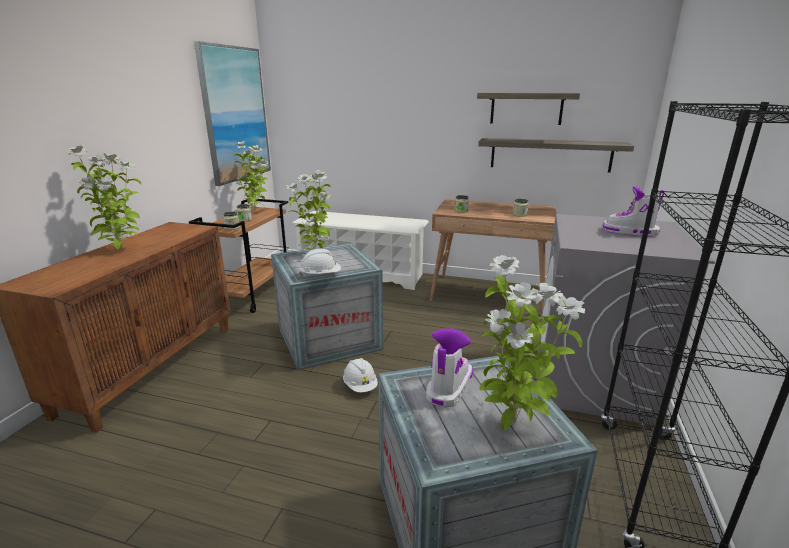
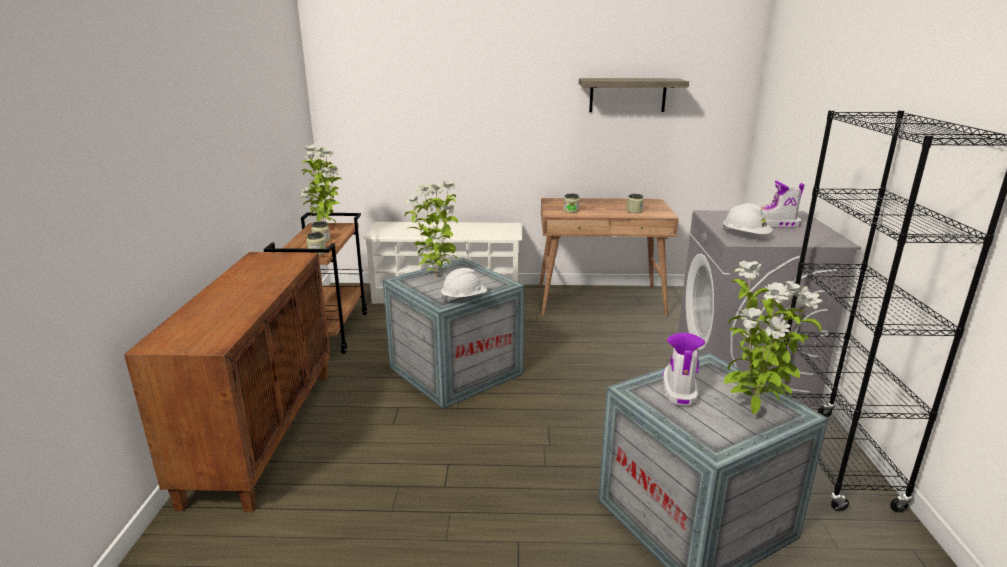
camera: 15 degrees left, 0 degrees up
potted plant [67,146,141,250] -> none
picture [194,41,271,186] -> none
white hard hat [343,358,378,392] -> white hard hat moved to [723,203,773,234]
shelf [478,138,634,173] -> none

